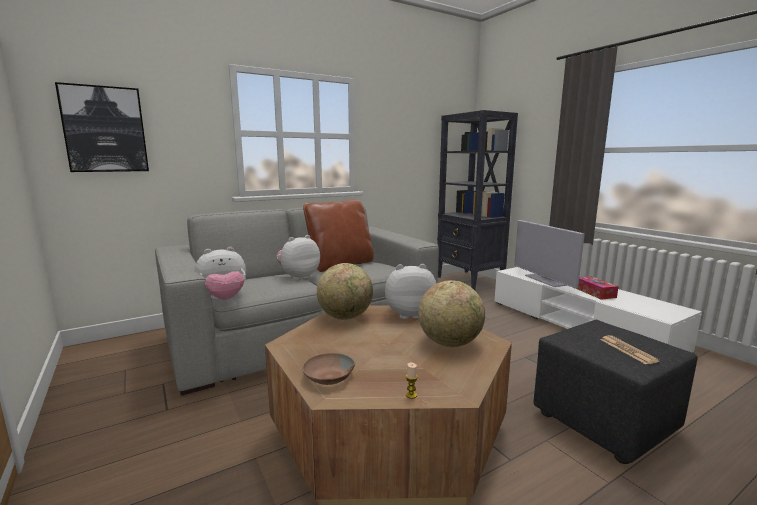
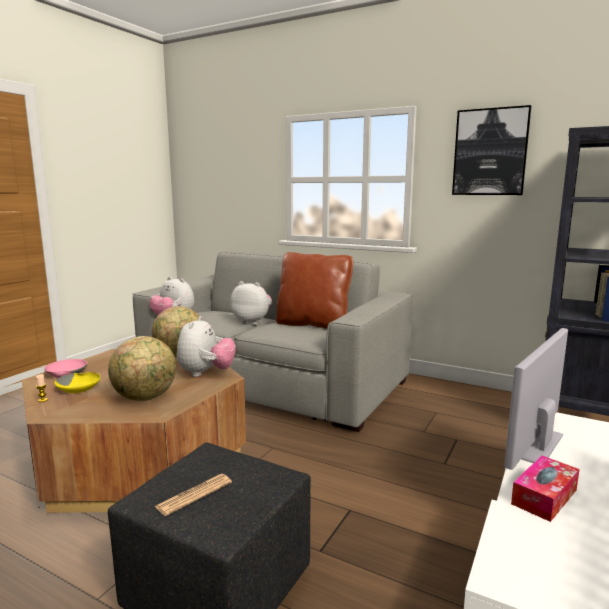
camera: 60 degrees right, 0 degrees up
picture [55,82,149,172] -> picture moved to [452,105,531,195]
brown bowl [302,353,355,385] -> pink bowl [44,359,87,378]
plush toy [385,264,437,319] -> plush toy turned 45 degrees clockwise [177,316,236,377]
none -> yellow bowl [54,372,101,393]

